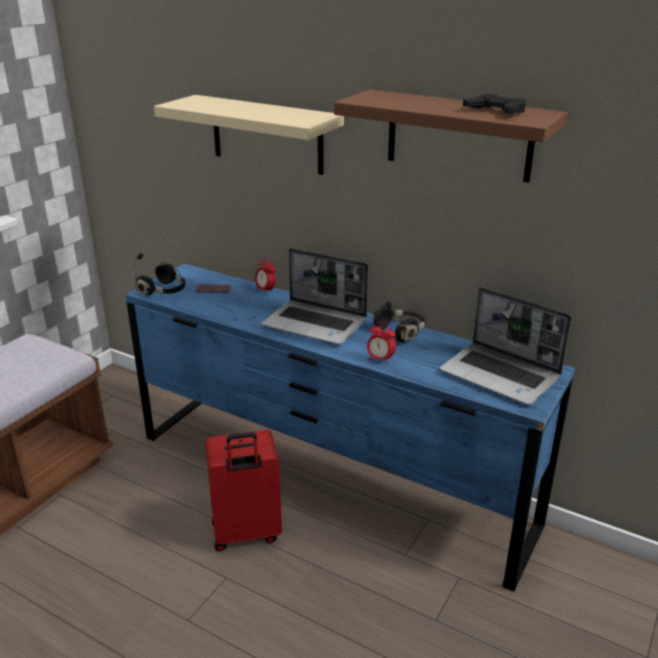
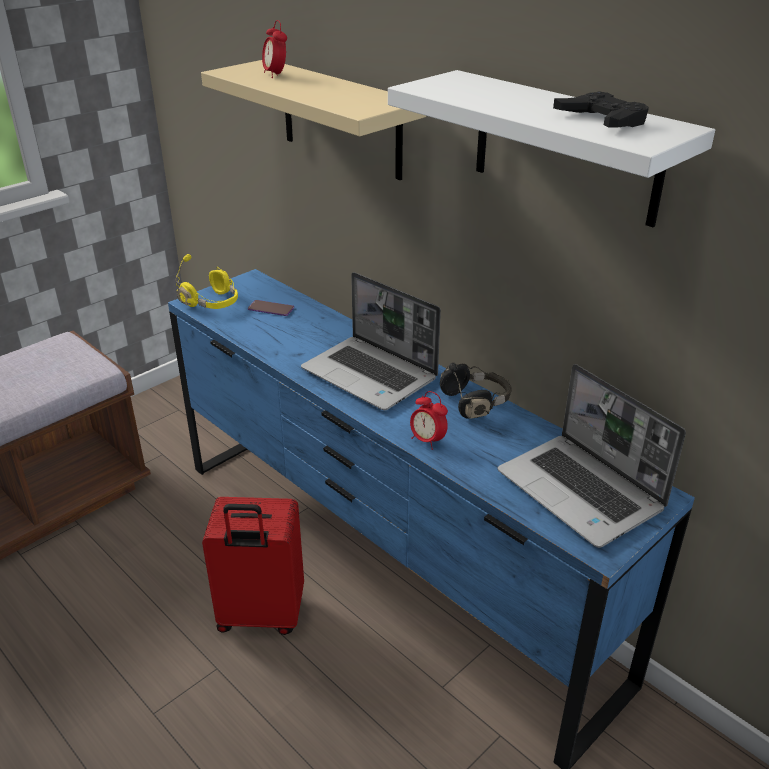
camera: 15 degrees right, 5 degrees up
black headphones [132,253,186,295] -> yellow headphones [175,254,238,309]
alarm clock [255,257,276,295] -> alarm clock moved to [262,20,287,78]
brown shelf [334,90,568,183] -> white shelf [388,70,715,227]

